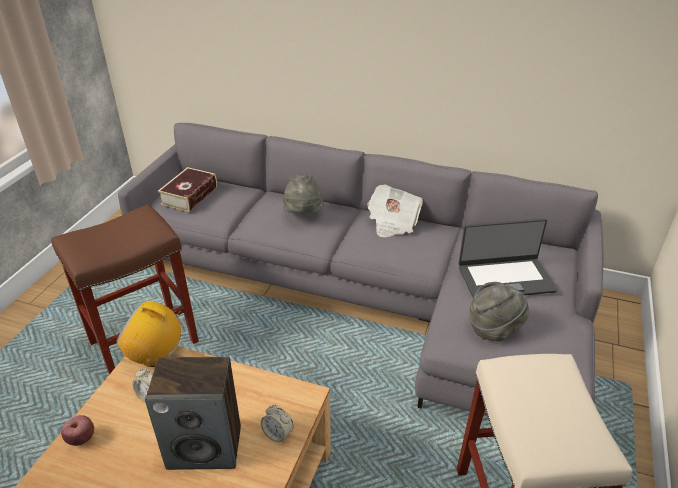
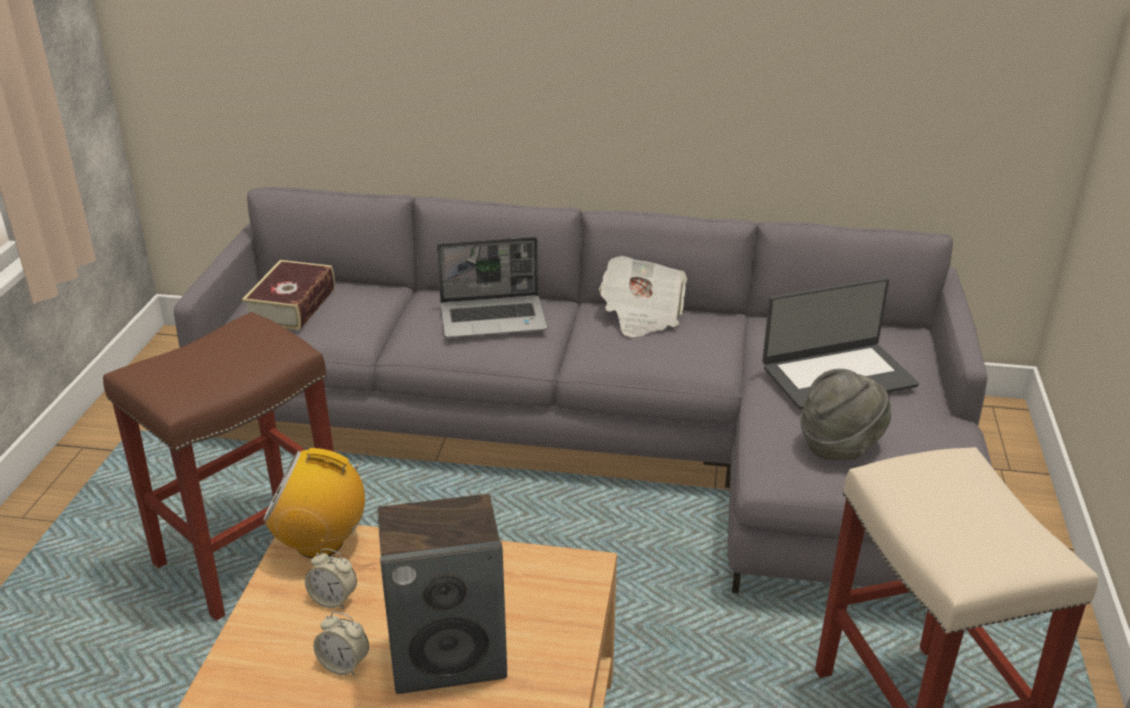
camera: 10 degrees left, 5 degrees down
apple [61,415,94,446] -> none
alarm clock [261,405,293,443] -> alarm clock moved to [313,612,369,676]
grey hat [282,175,324,214] -> laptop [437,237,547,338]

